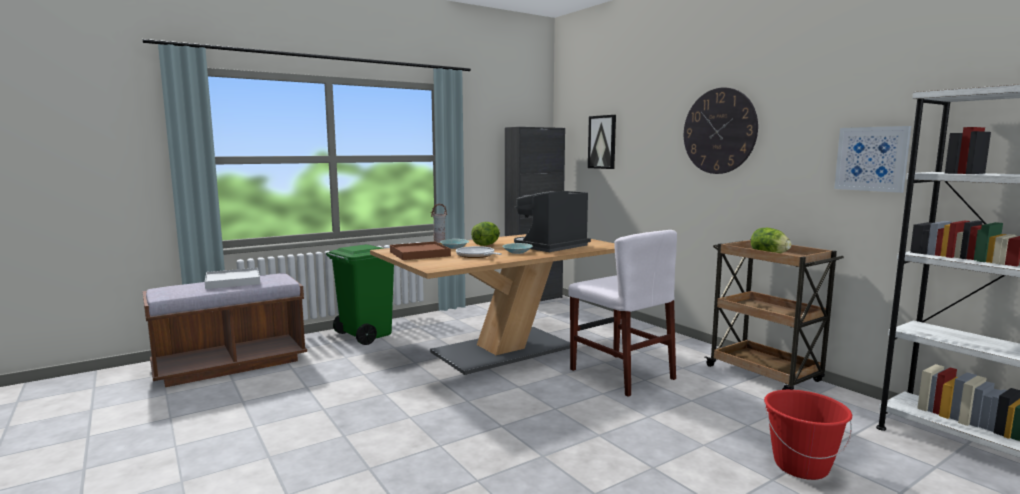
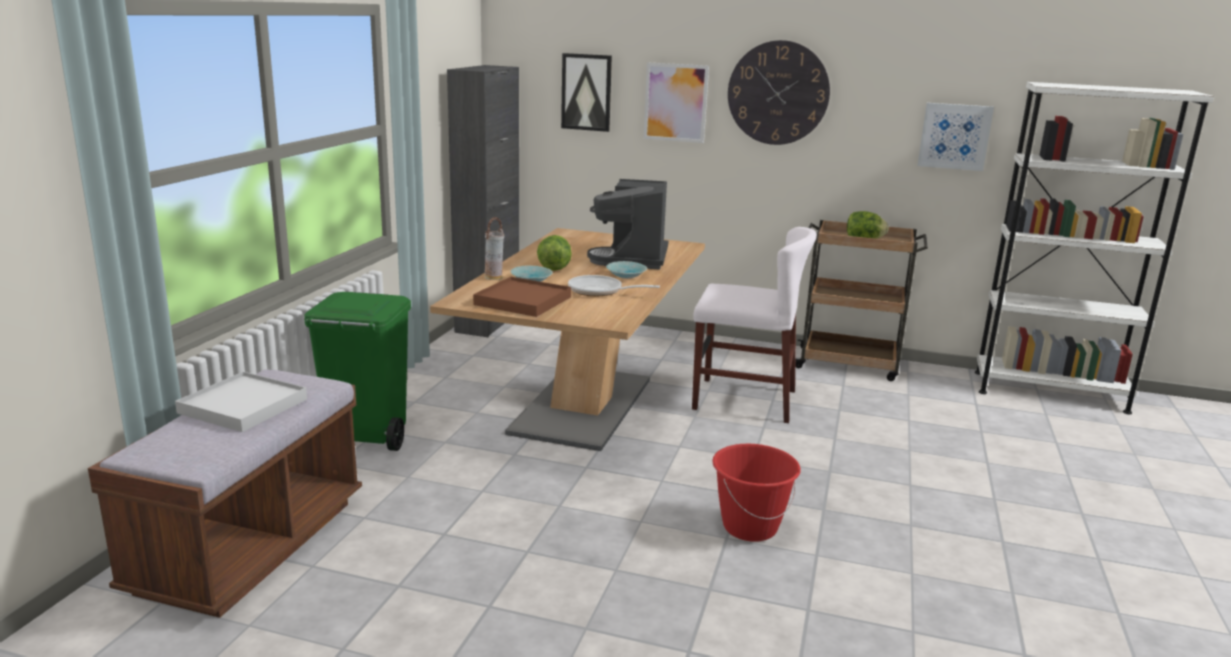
camera: 40 degrees left, 10 degrees up
red bucket [764,390,852,480] -> red bucket moved to [712,444,801,542]
none -> picture [644,62,709,143]

